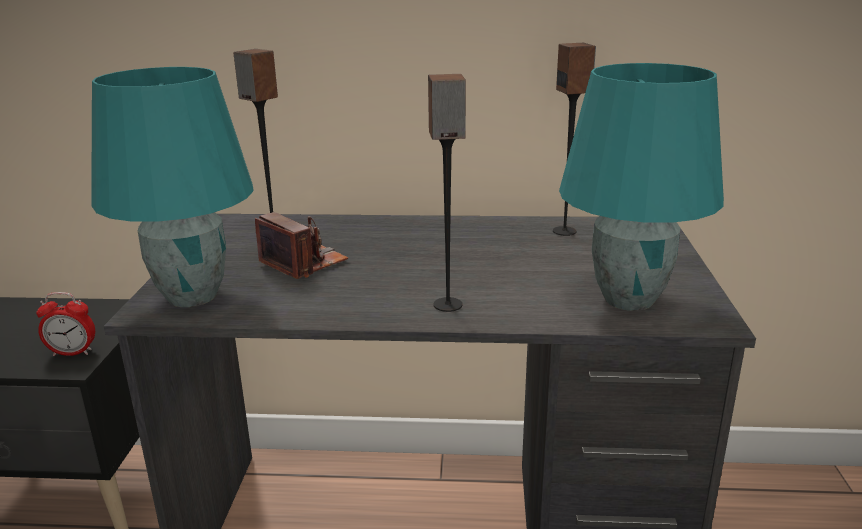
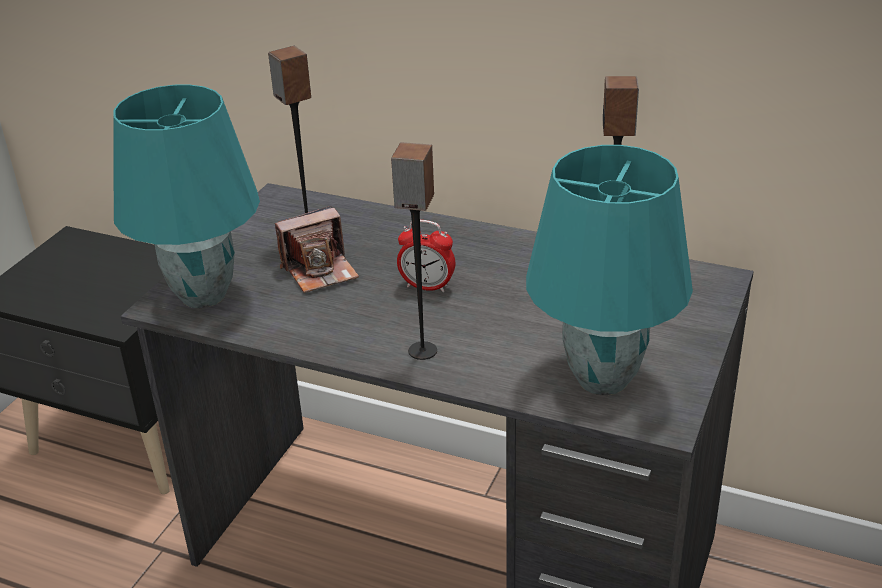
camera: 20 degrees right, 10 degrees up
alarm clock [36,292,95,356] -> alarm clock moved to [397,220,455,292]
camera [255,212,348,279] -> camera turned 90 degrees clockwise [275,206,359,293]

